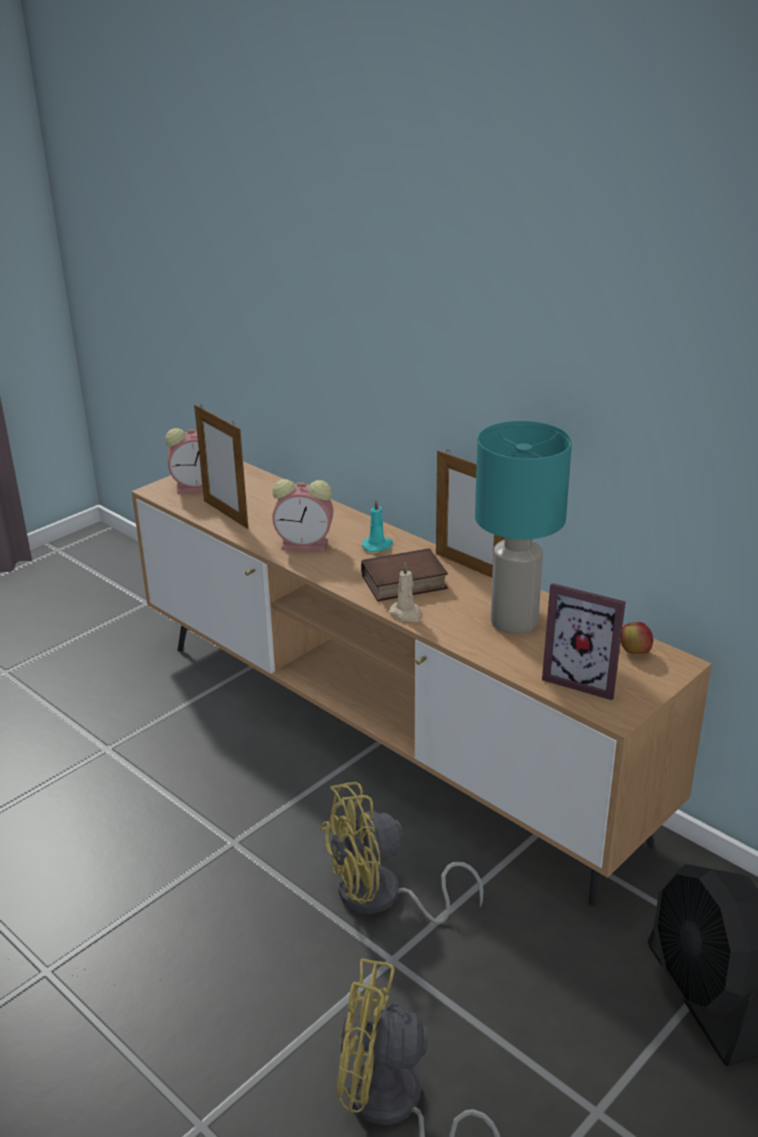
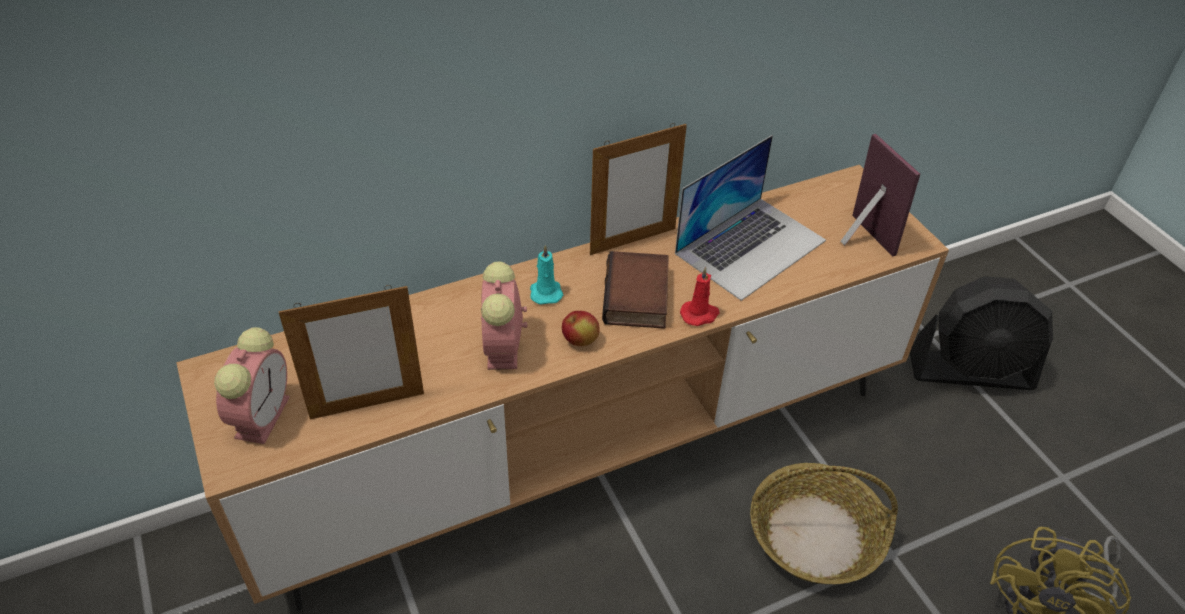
camera: 70 degrees left, 15 degrees up
alarm clock [272,479,333,552] -> alarm clock turned 150 degrees clockwise [481,262,527,370]
yellow fan [320,782,484,924] -> basket [750,463,898,584]
beige candle [389,562,421,622] -> red candle [680,267,719,326]
turquoise table lamp [475,421,572,634] -> laptop [675,135,826,301]
picture frame [542,583,625,700] -> picture frame turned 75 degrees counterclockwise [841,134,920,256]
apple [621,622,653,654] -> apple moved to [562,311,600,346]

